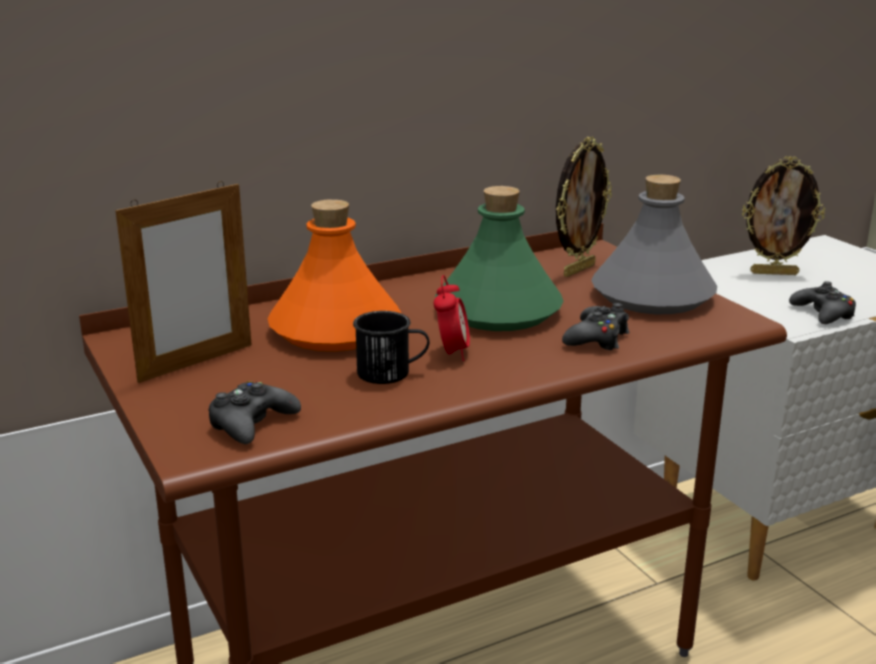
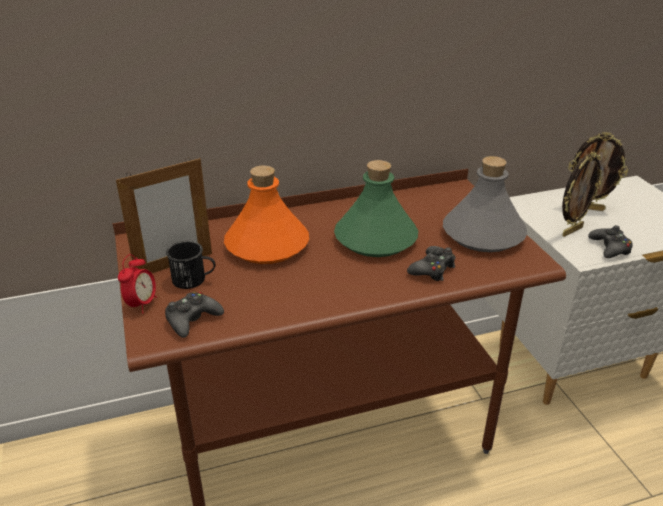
camera: 10 degrees right, 10 degrees up
black mug [353,311,429,384] -> black mug moved to [166,241,215,289]
alarm clock [434,275,470,361] -> alarm clock moved to [118,254,157,314]
picture frame [556,137,612,277] -> picture frame moved to [562,152,602,237]

